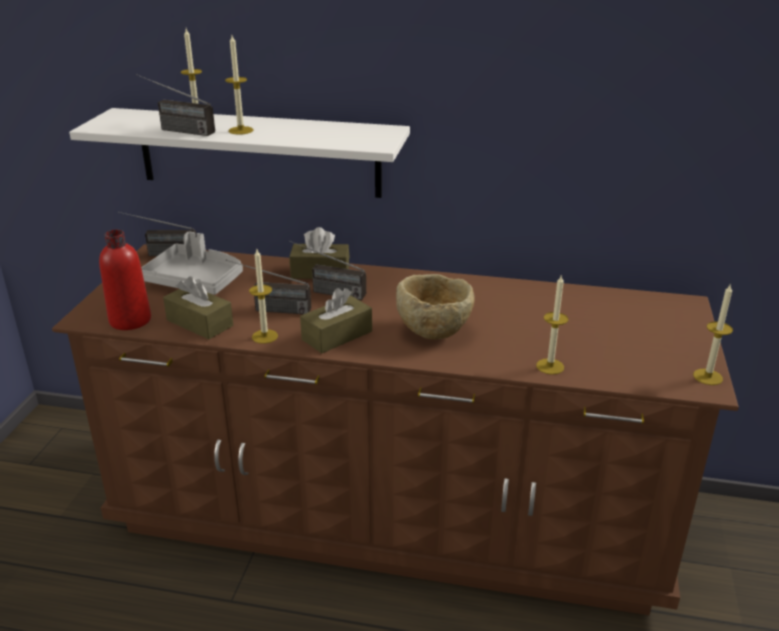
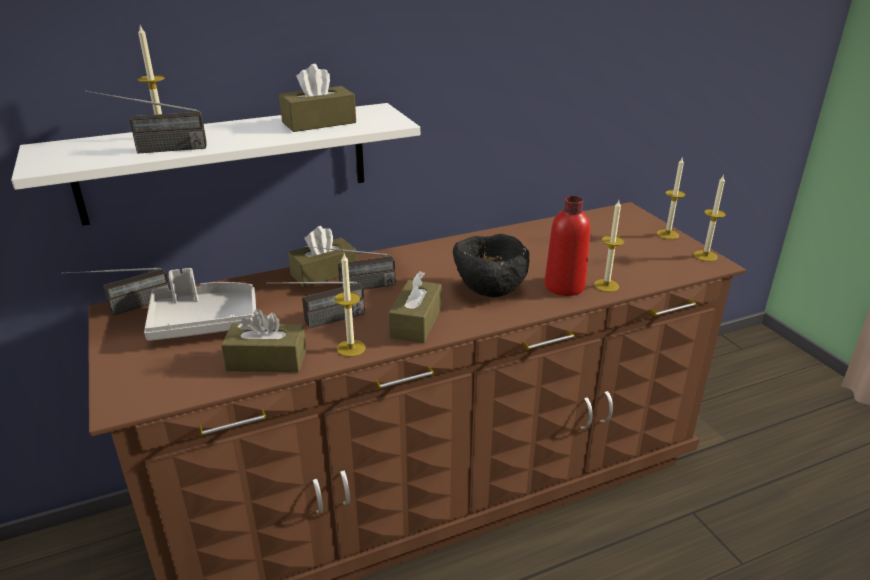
camera: 35 degrees left, 0 degrees up
red bottle [99,230,151,330] -> red bottle moved to [544,196,590,296]
candle [225,35,253,135] -> candle moved to [657,158,685,239]
beige bowl [396,274,475,339] -> black bowl [453,234,529,297]
none -> brown tissue box [279,64,356,132]

